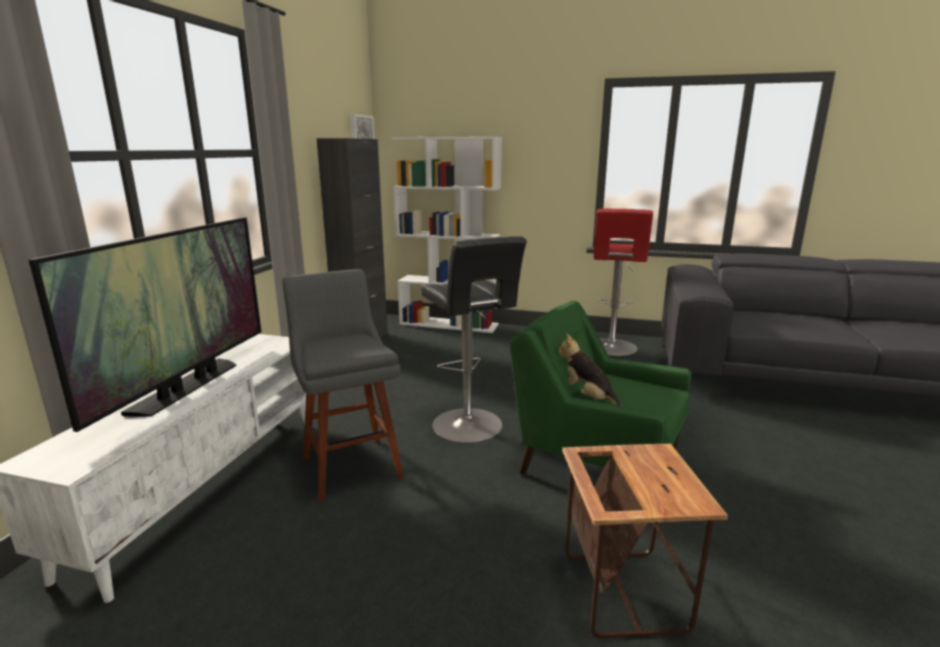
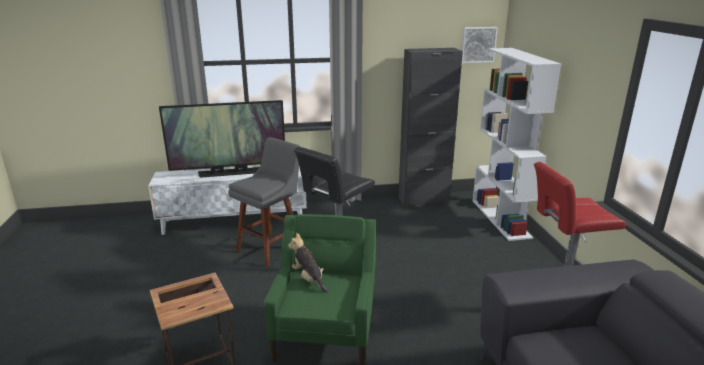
camera: 65 degrees right, 5 degrees up
plush toy [559,334,625,407] -> plush toy turned 60 degrees counterclockwise [288,233,328,293]

